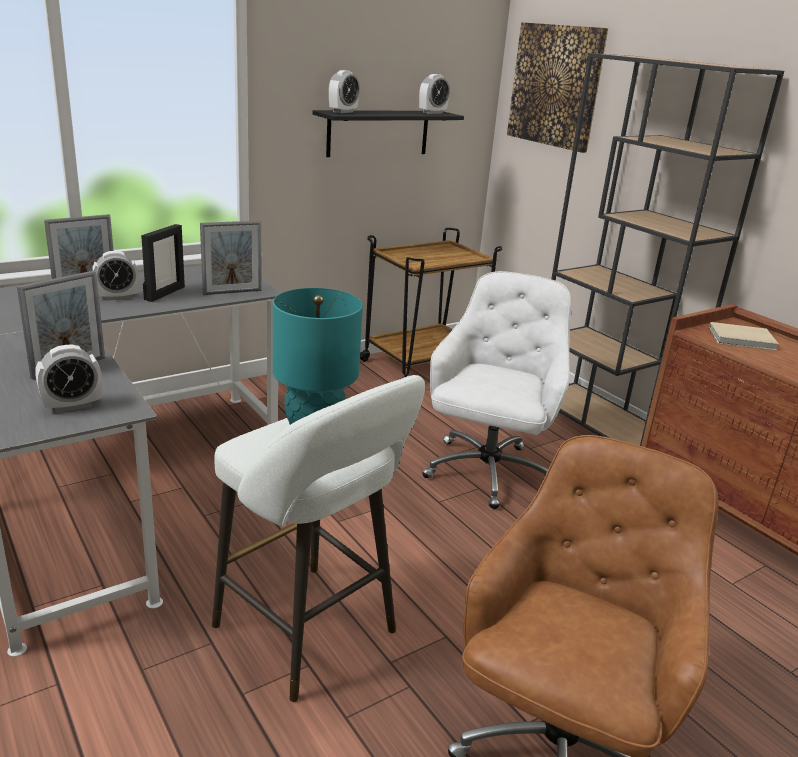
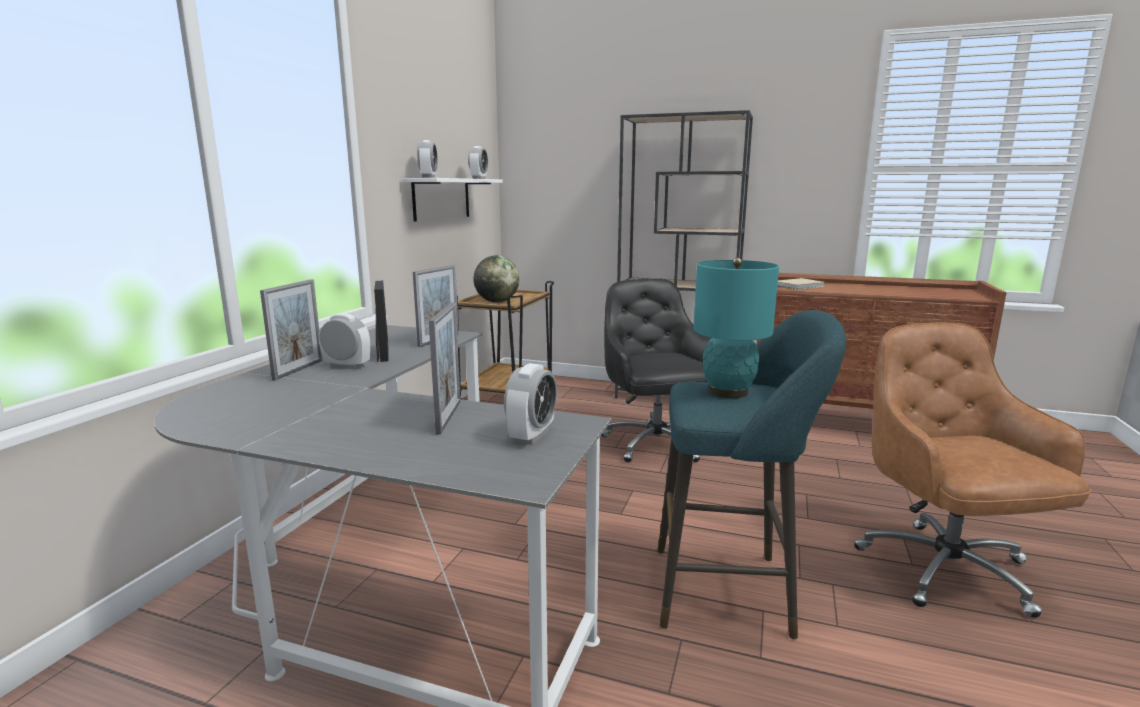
camera: 35 degrees left, 10 degrees down
alarm clock [92,251,139,301] -> alarm clock turned 105 degrees counterclockwise [319,313,370,369]
white stool [212,375,425,702] -> turquoise stool [658,310,846,639]
black shelf [313,110,464,157] -> white shelf [402,178,503,222]
white office chair [423,271,572,509] -> black office chair [601,278,711,462]
picture [507,22,608,153] -> none
none -> globe [474,255,519,303]

